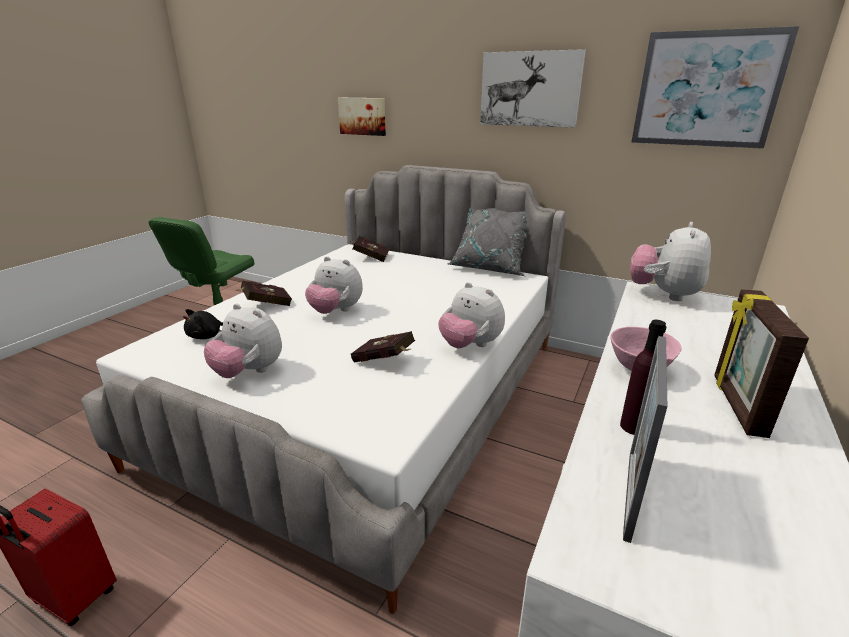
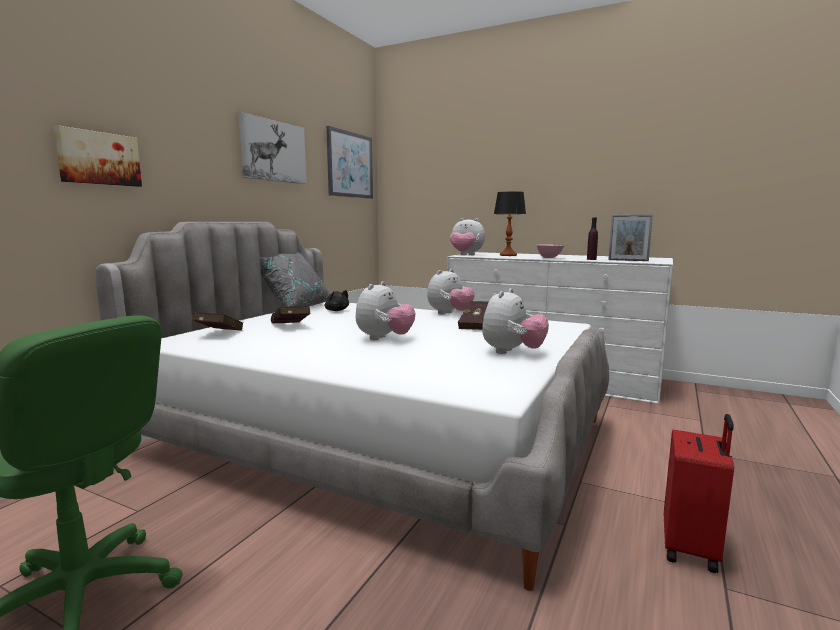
camera: 90 degrees left, 15 degrees down
black plush toy [183,309,223,339] -> black plush toy moved to [324,290,349,311]
red book [236,281,292,306] -> red book moved to [271,306,311,323]
picture frame [714,289,809,438] -> none
none -> table lamp [494,191,526,256]

